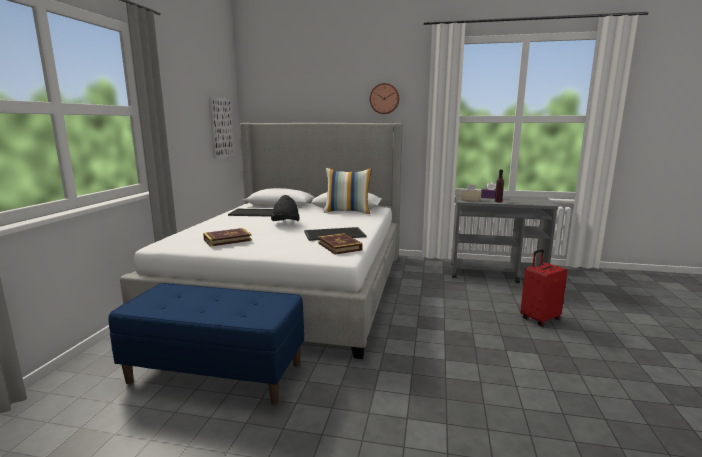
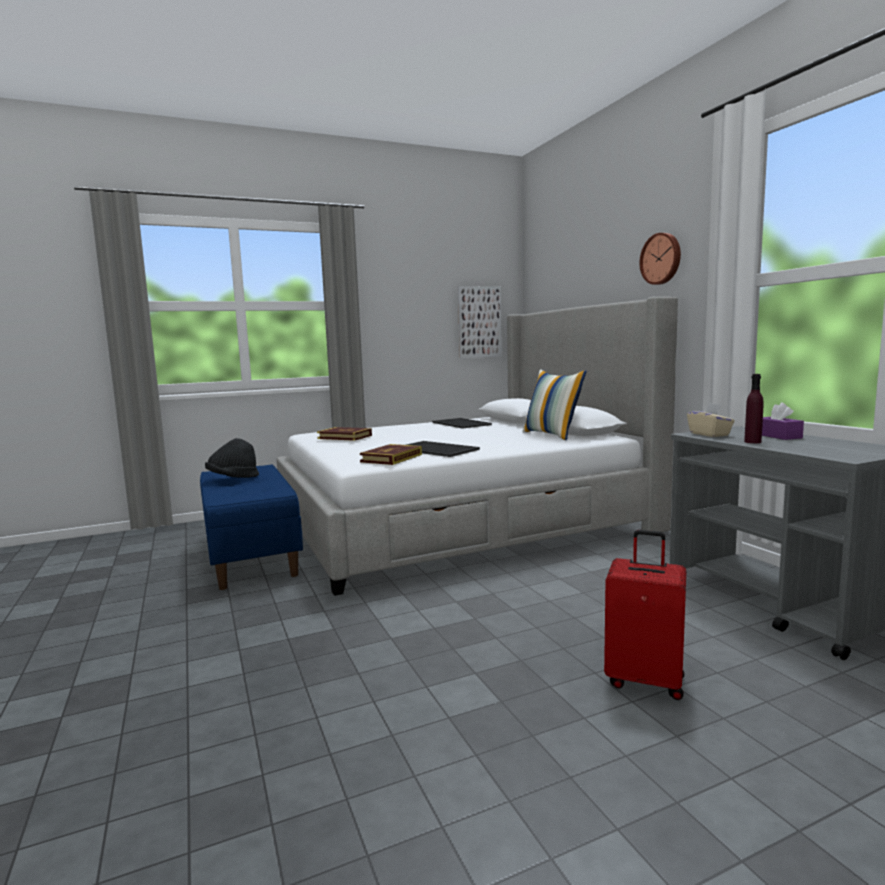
camera: 55 degrees right, 5 degrees down
black hat [271,195,299,221] -> black hat moved to [205,438,259,478]

